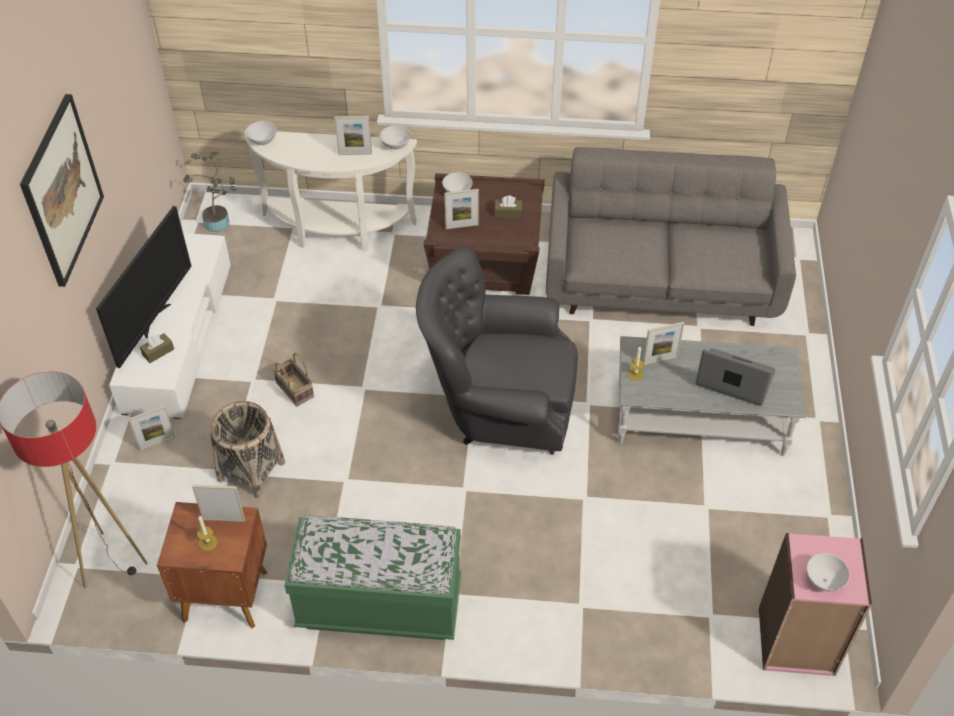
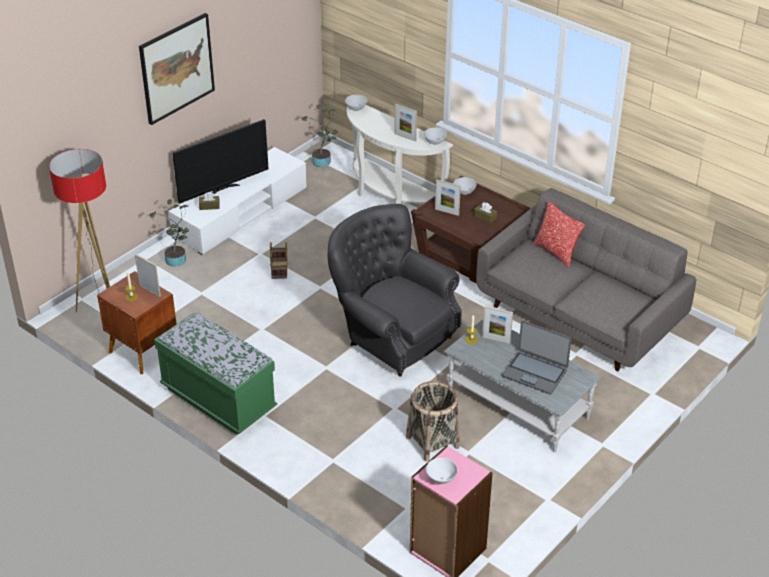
camera: 35 degrees right, 10 degrees down
picture frame [128,406,175,451] -> potted plant [150,199,189,266]
basket [210,401,285,498] -> basket moved to [406,381,460,462]
laptop [696,348,775,406] -> laptop turned 150 degrees clockwise [502,320,571,395]
none -> pillow [533,201,585,268]

